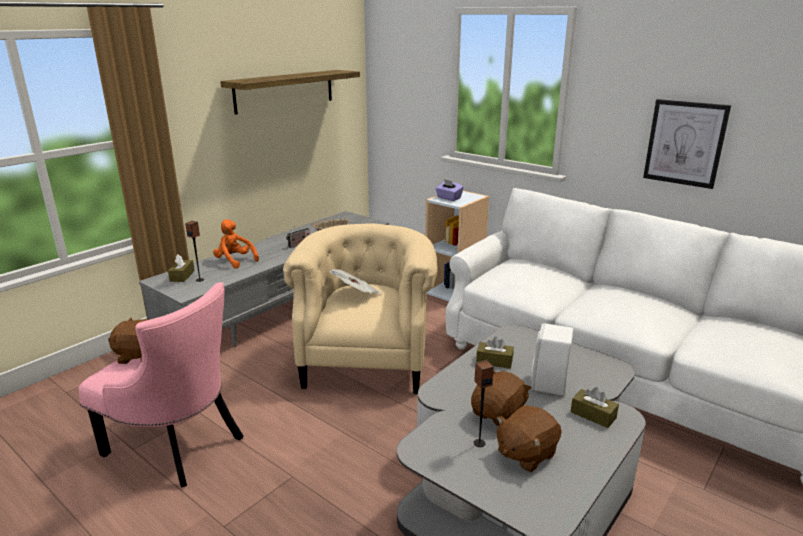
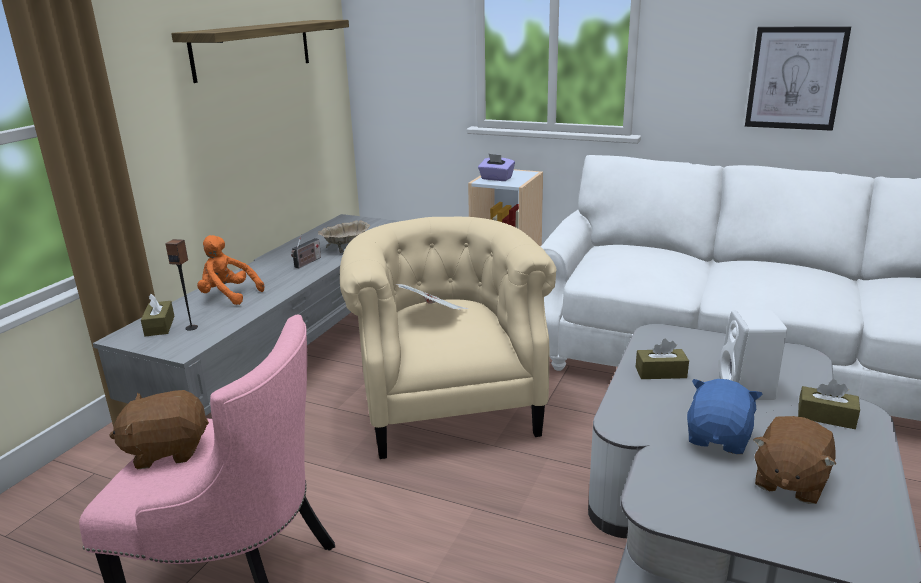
camera: 15 degrees left, 0 degrees up
brown plush toy [471,370,532,426] -> blue plush toy [687,379,763,454]
speaker [473,360,494,447] -> none

